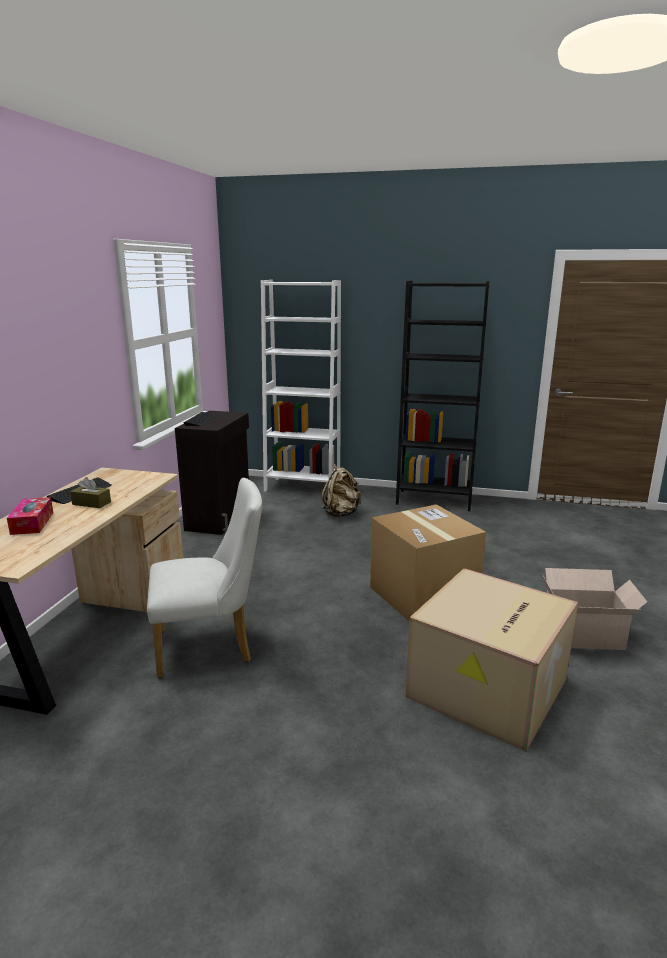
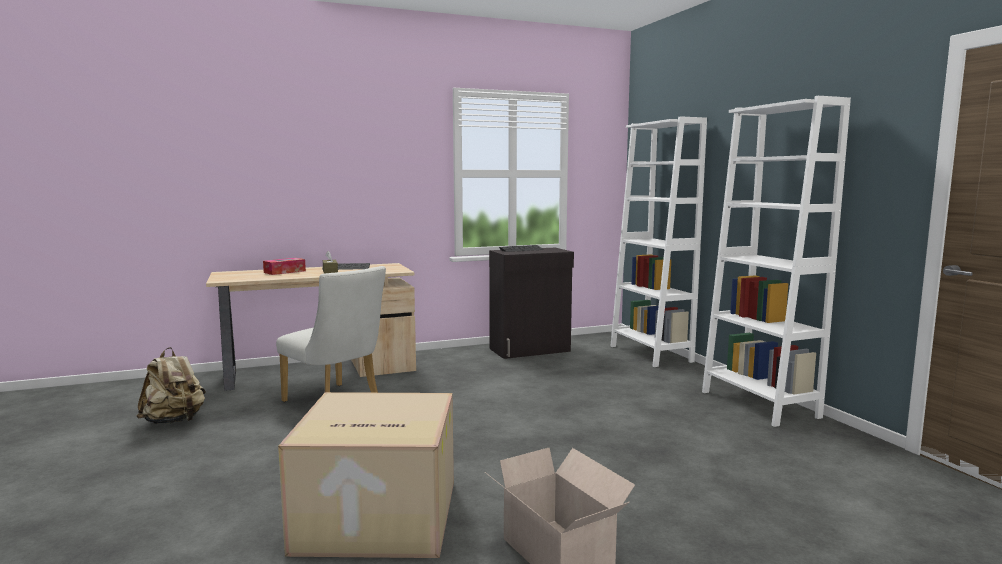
camera: 55 degrees right, 10 degrees down
beige backpack [322,464,361,517] -> beige backpack moved to [136,347,206,424]
cardboard box [370,504,486,621] -> none
black bookcase [396,281,489,511] -> white bookcase [702,96,851,427]

